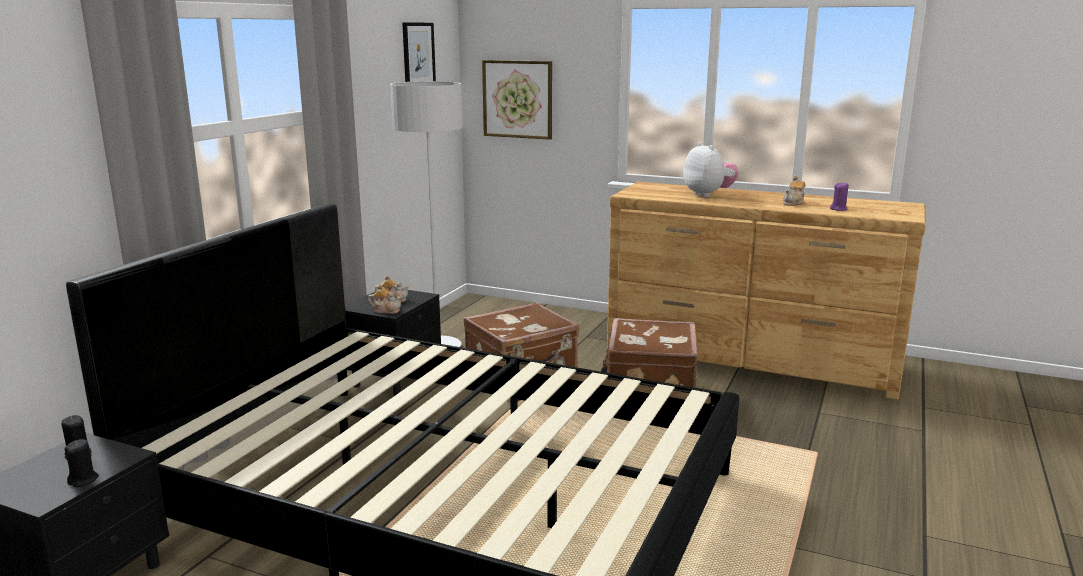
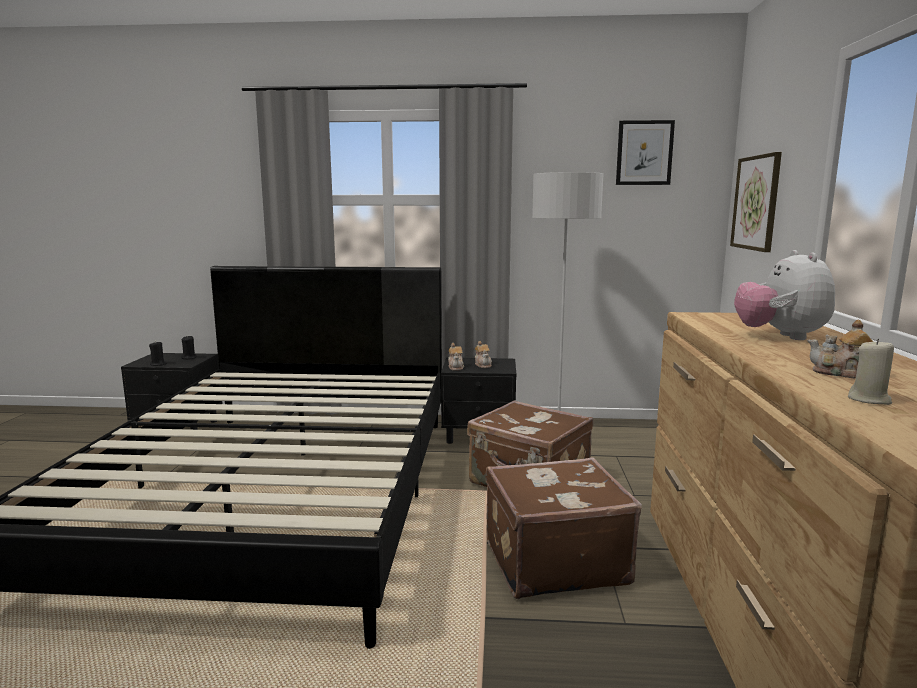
camera: 70 degrees right, 5 degrees down
plush toy [683,142,738,198] -> plush toy turned 135 degrees clockwise [734,250,835,340]
purple candle [830,182,849,211] -> beige candle [848,339,894,405]

